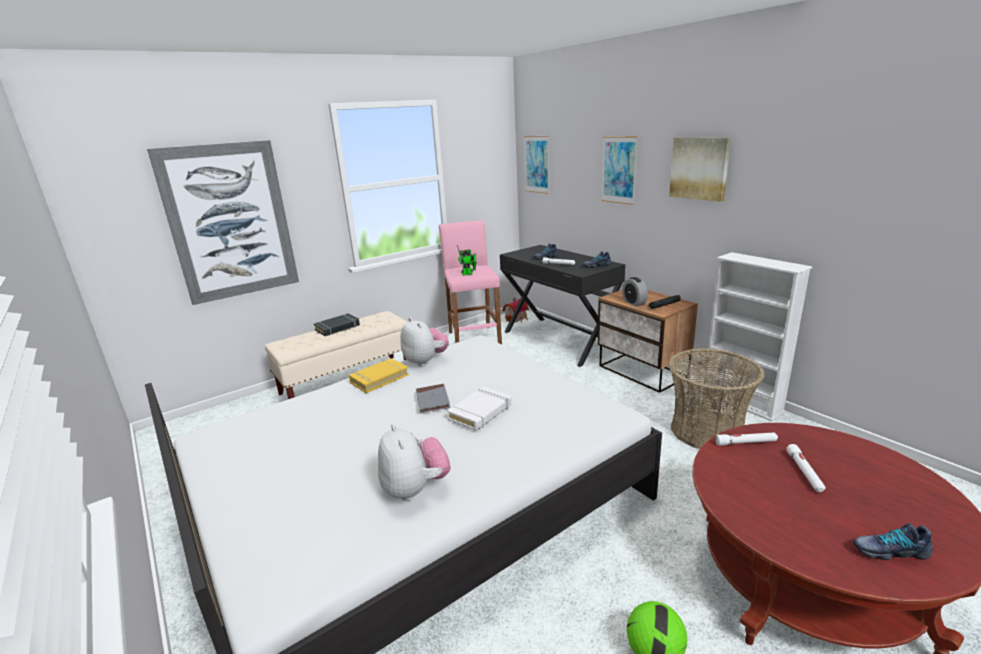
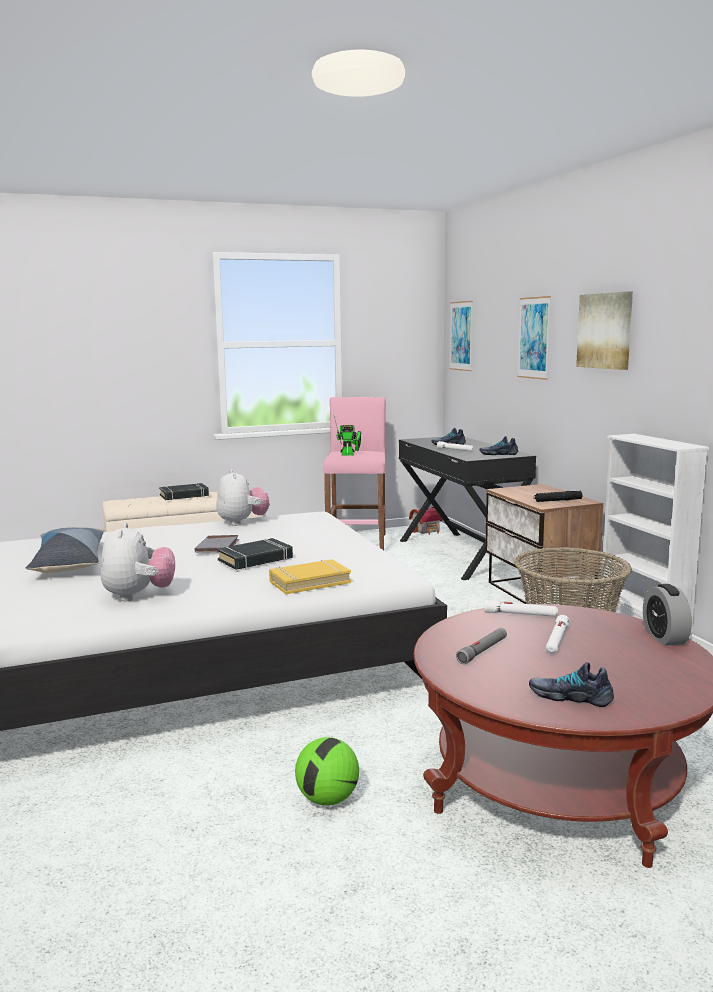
camera: 15 degrees right, 10 degrees down
picture [147,140,299,305] -> none
yellow book [349,358,409,393] -> yellow book moved to [269,559,351,594]
white book [447,386,511,431] -> black book [217,538,293,570]
alarm clock [622,277,648,306] -> alarm clock moved to [643,584,692,646]
none -> pillow [25,527,105,574]
none -> grey flashlight [456,628,507,664]

